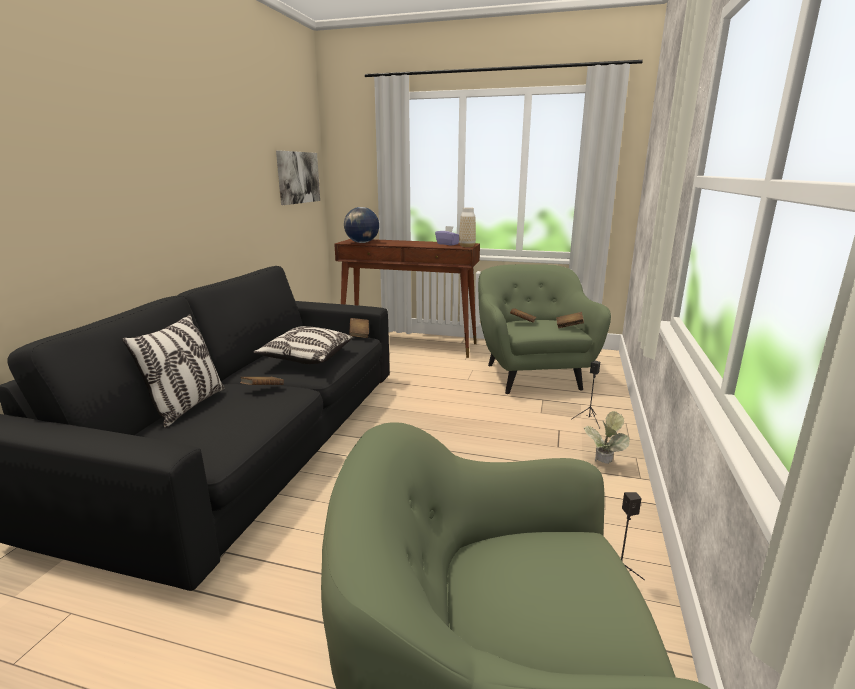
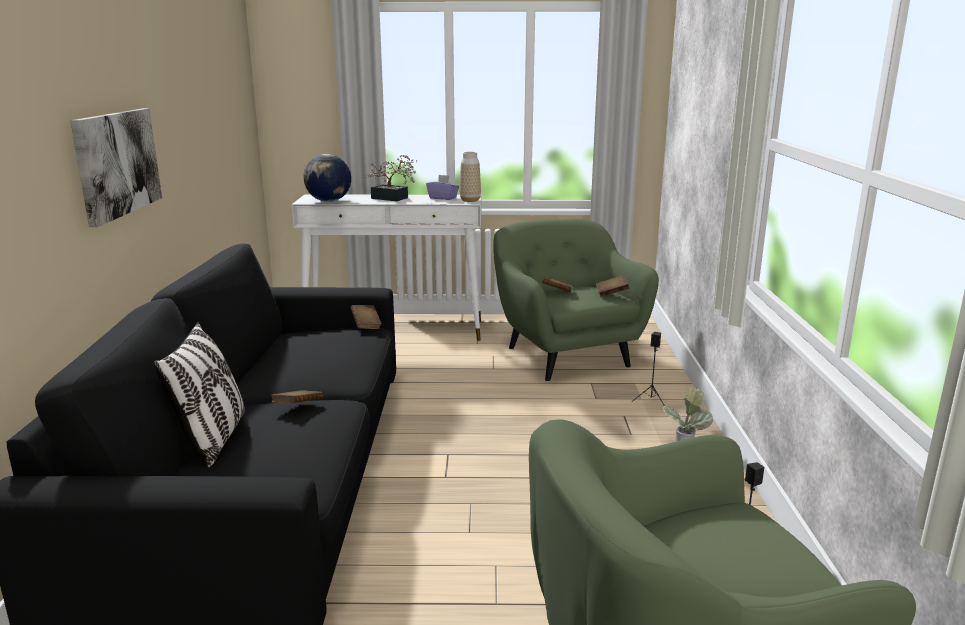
camera: 15 degrees left, 0 degrees up
pillow [253,326,352,364] -> none
picture [276,151,320,205] -> picture moved to [70,108,162,227]
brown console table [334,239,480,358] -> white console table [292,194,481,341]
none -> potted plant [363,155,417,201]

